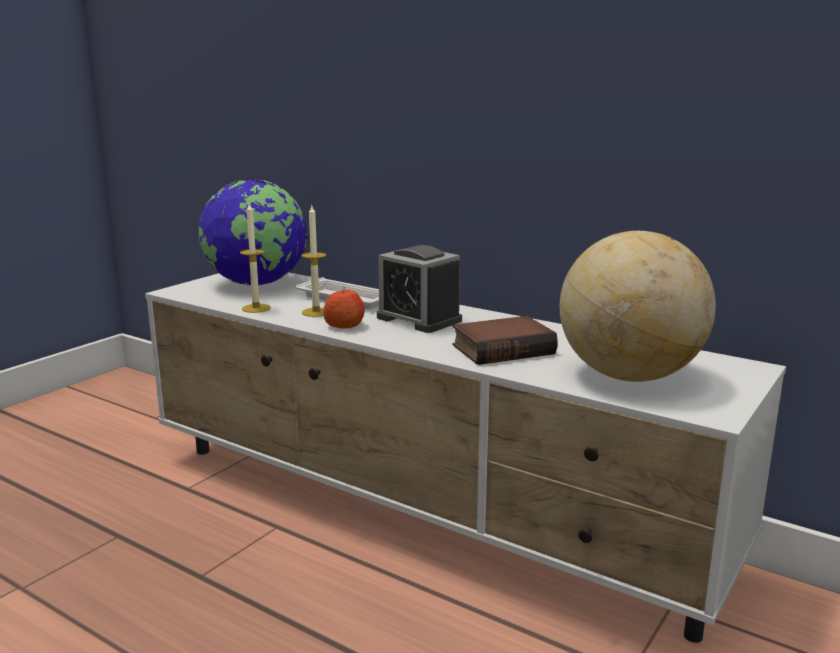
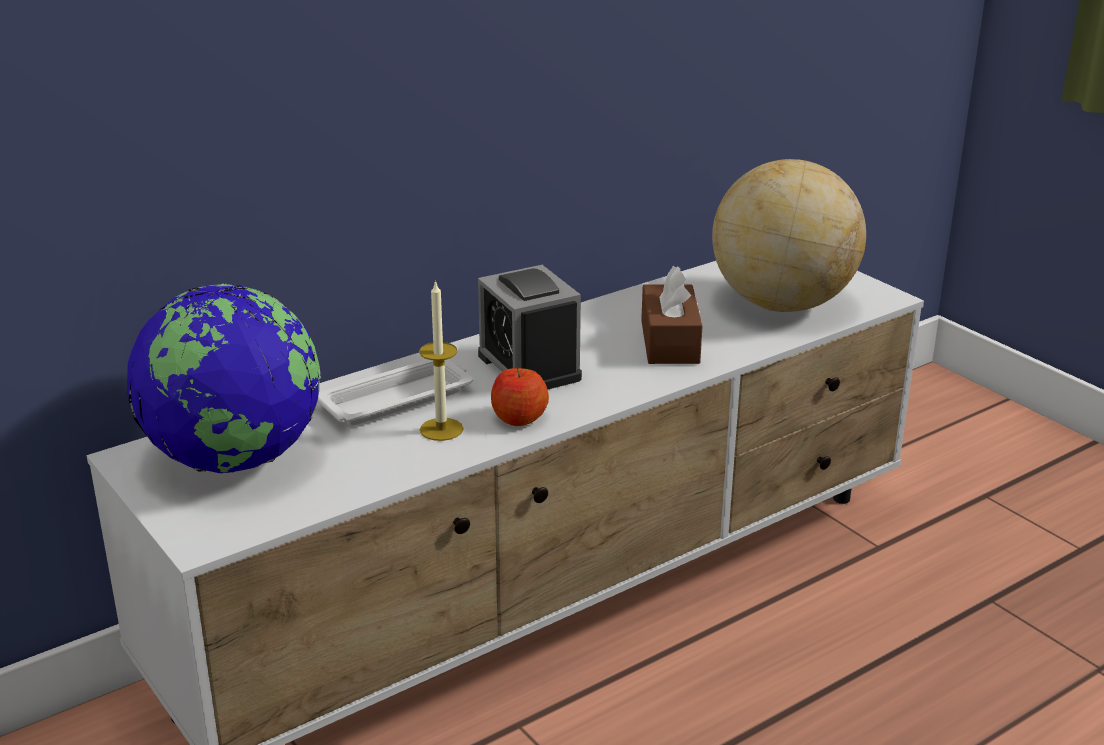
camera: 70 degrees left, 10 degrees up
candle [240,203,271,313] -> none
alarm clock [377,245,462,333] -> alarm clock turned 90 degrees clockwise [478,265,582,389]
book [452,316,558,365] -> brown tissue box [641,266,703,364]

